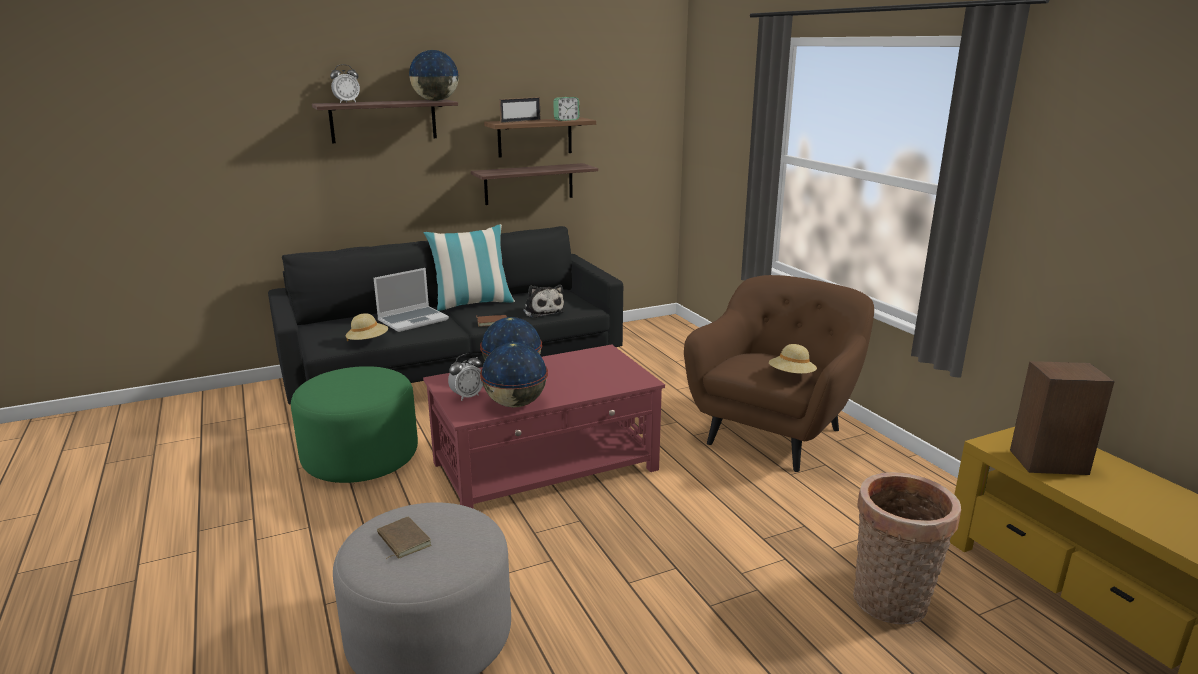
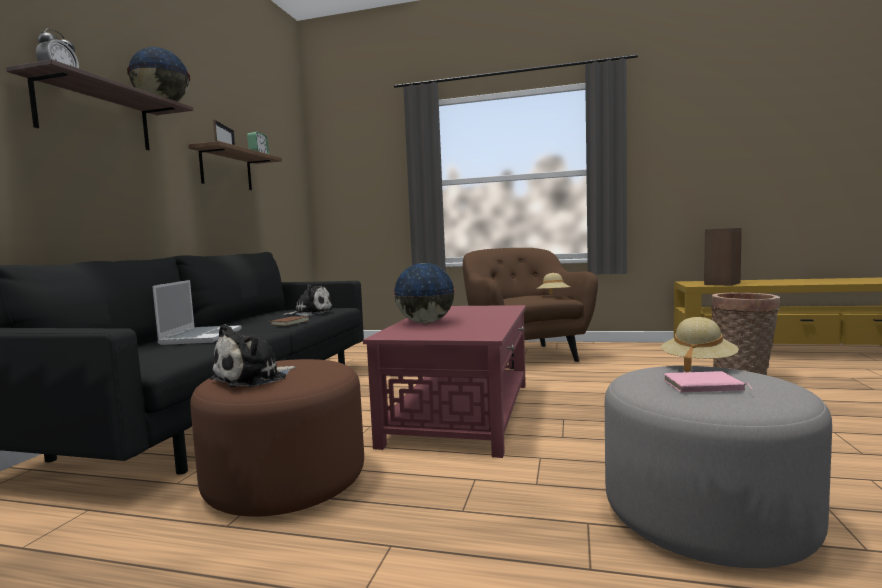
camera: 50 degrees left, 15 degrees down
green ottoman [291,366,418,483] -> brown ottoman [190,359,364,516]
beige hat [346,313,388,342] -> beige hat moved to [661,317,739,372]
brown book [377,516,431,559] -> pink book [664,371,752,393]
pillow [423,224,515,311] -> none
alarm clock [448,353,483,401] -> none
shelf [471,163,598,205] -> none
globe [480,342,548,407] -> none
none -> plush toy [210,324,296,387]

